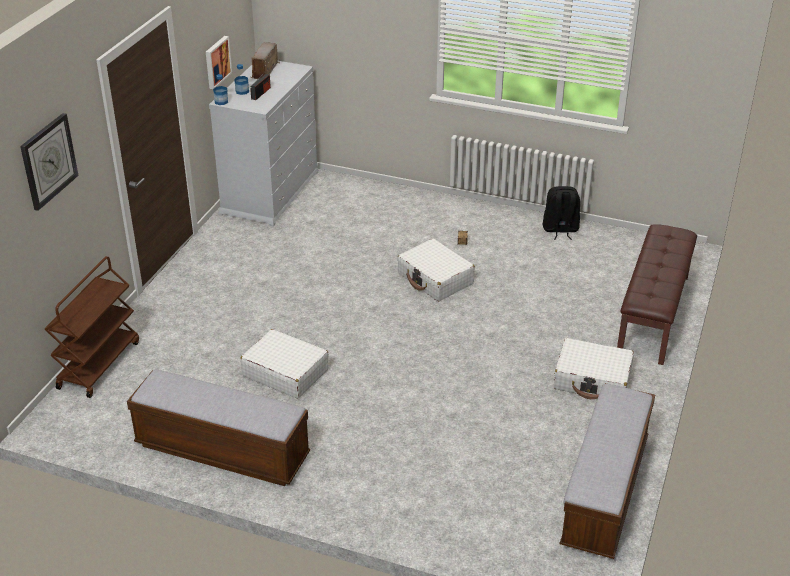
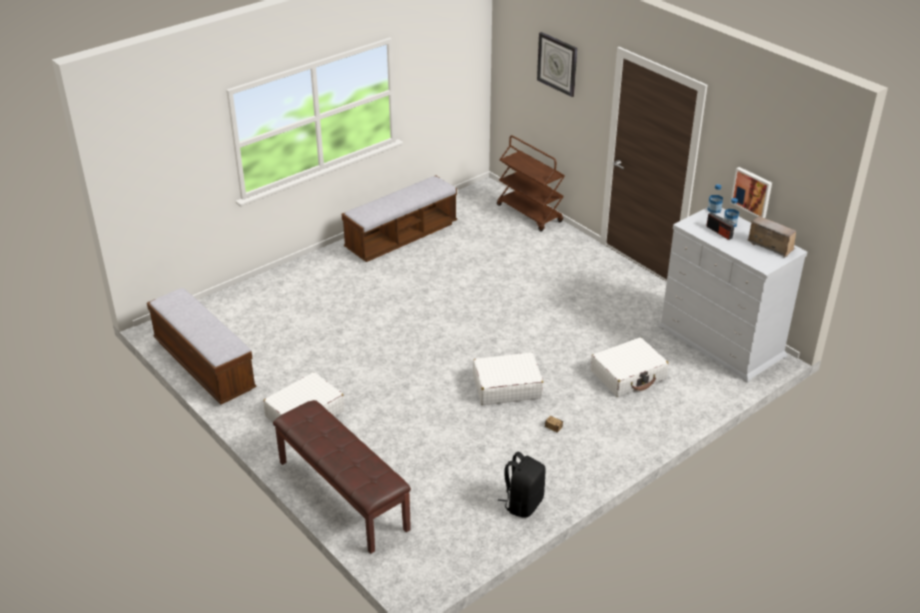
camera: 120 degrees right, 0 degrees up
white suitcase [240,329,329,399] -> white suitcase moved to [591,337,668,397]

